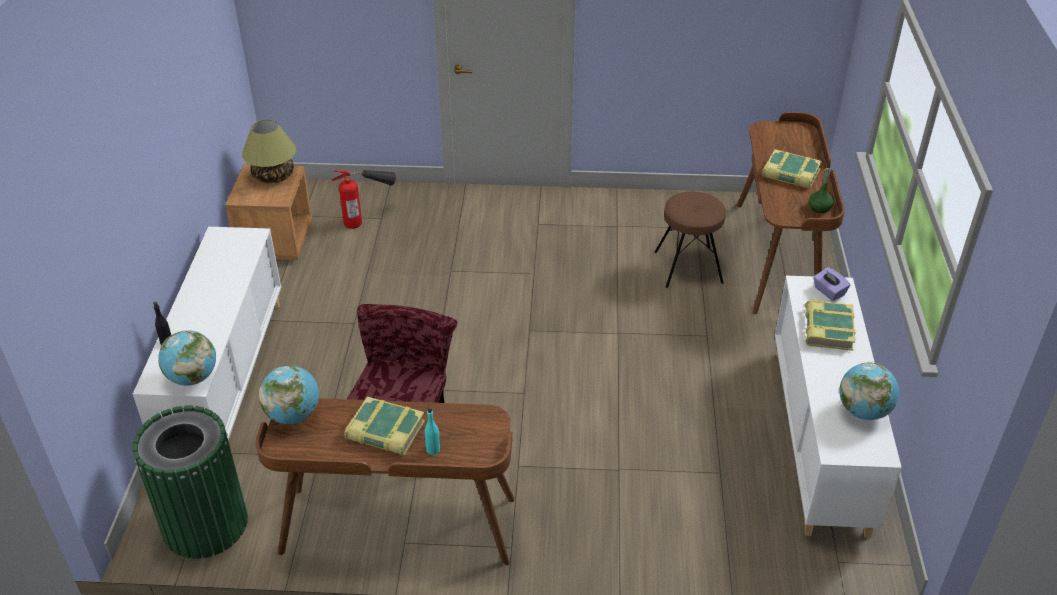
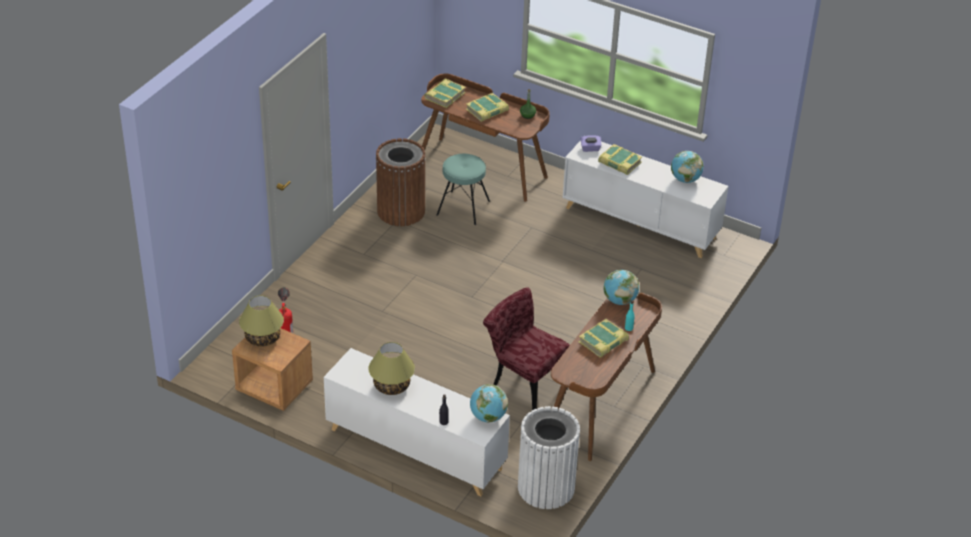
camera: 65 degrees left, 0 degrees up
green trash can [132,406,248,559] -> white trash can [518,406,580,509]
globe [259,365,319,424] -> globe moved to [603,270,639,305]
brown stool [654,192,726,288] -> turquoise stool [437,154,490,225]
none -> table lamp [368,342,415,395]
none -> brown trash can [376,138,426,226]
none -> book [425,78,466,108]

